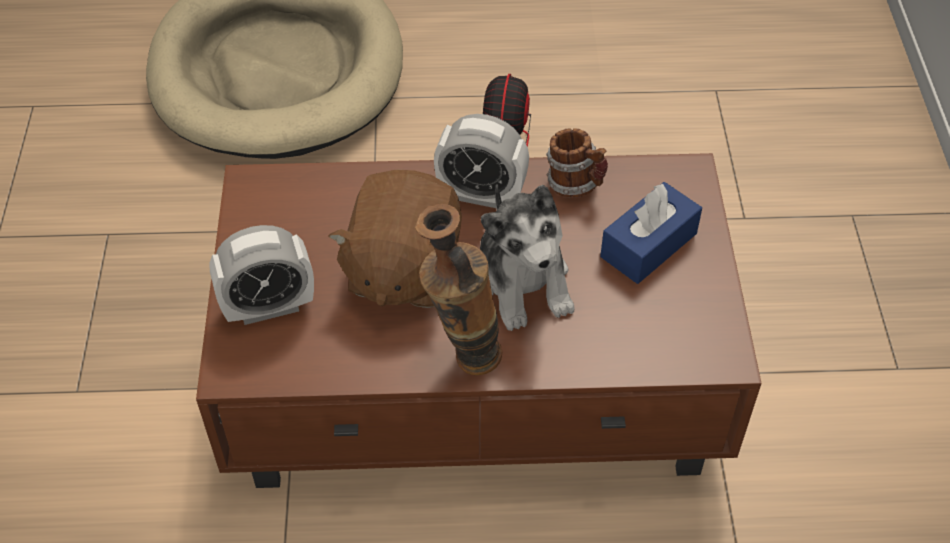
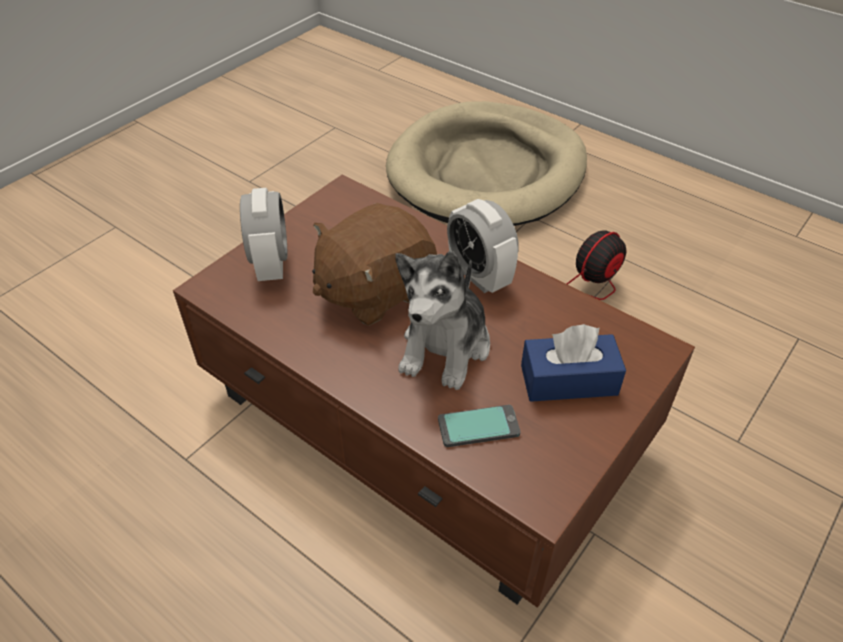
camera: 40 degrees right, 5 degrees down
alarm clock [209,225,314,325] -> alarm clock turned 120 degrees counterclockwise [240,188,288,281]
vase [415,204,502,375] -> none
mug [546,128,608,198] -> none
none -> phone [438,405,521,447]

